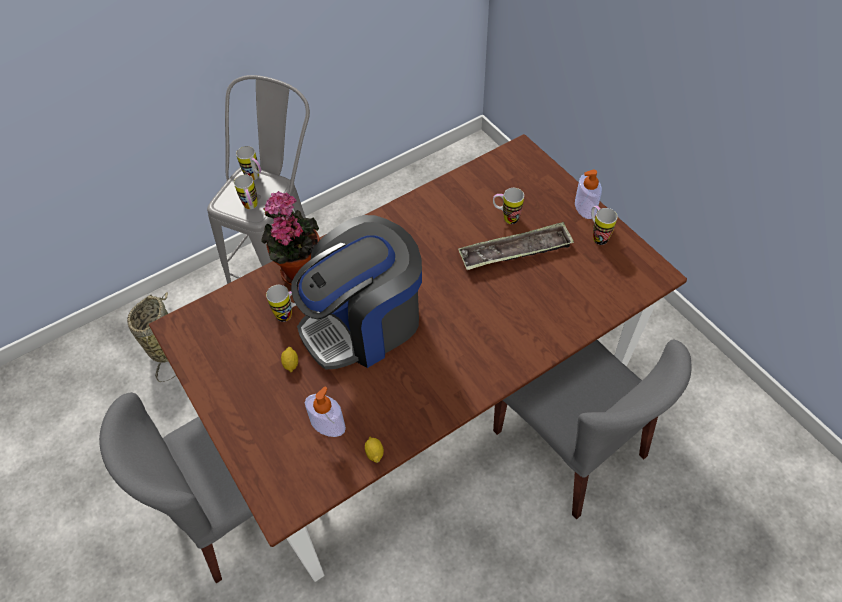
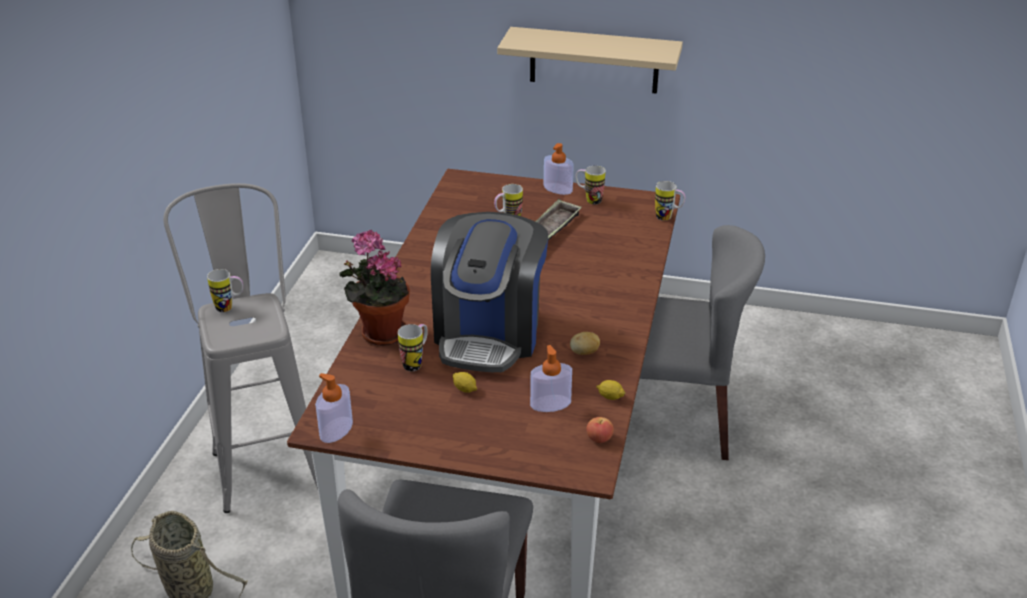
camera: 45 degrees left, 20 degrees down
mug [234,174,257,209] -> mug moved to [655,181,685,221]
none -> soap dispenser [315,373,353,443]
none -> beige shelf [497,27,683,94]
none -> potato [570,332,600,355]
none -> apple [586,417,614,443]

